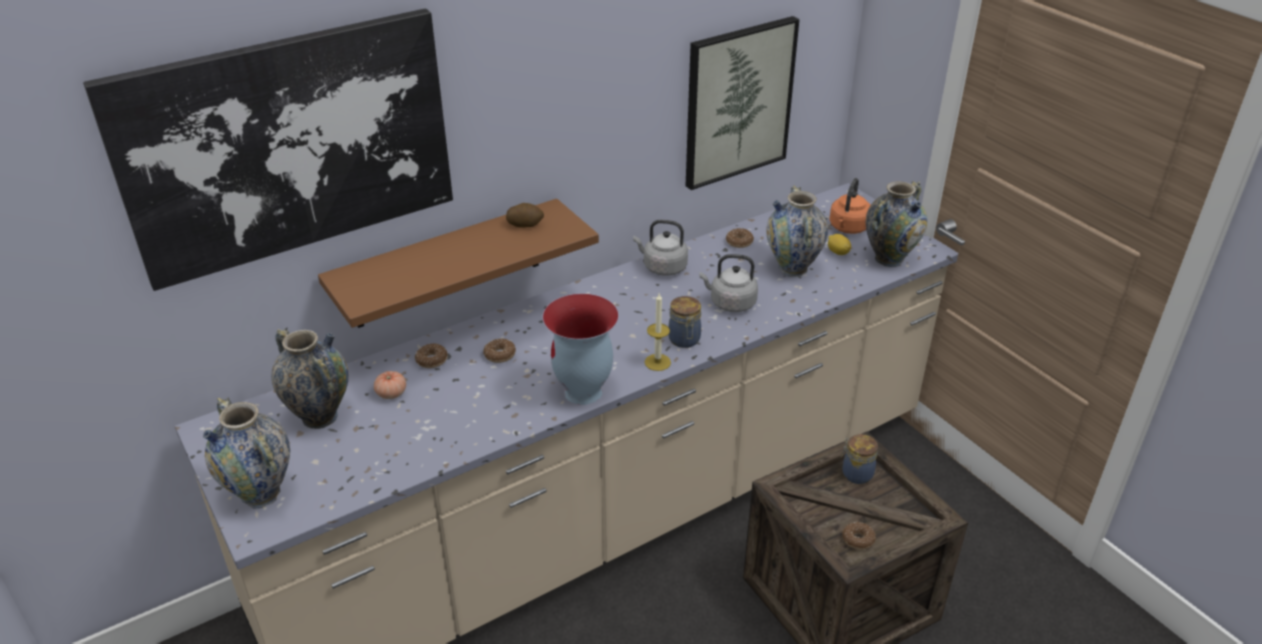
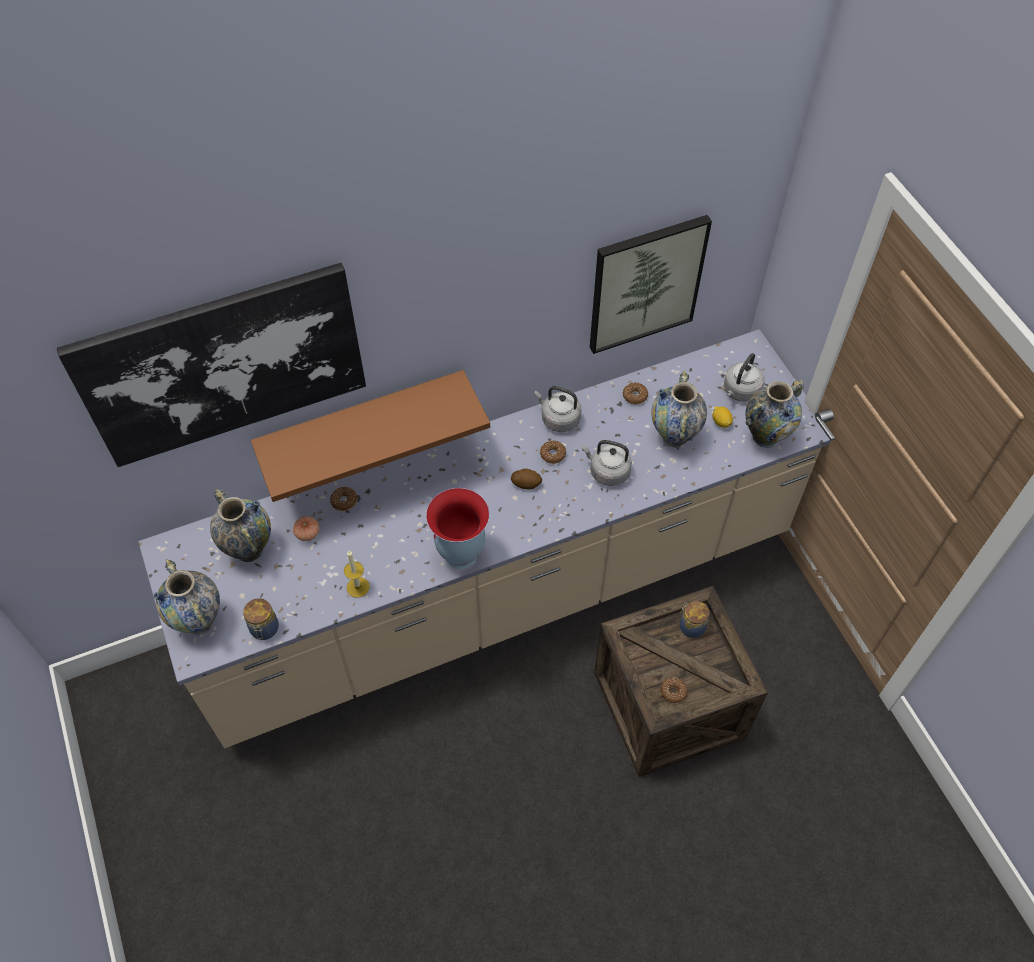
camera: 10 degrees right, 20 degrees up
donut [483,338,516,363] -> donut moved to [540,441,566,464]
potato [506,203,544,228] -> potato moved to [511,469,542,490]
candle [645,293,671,371] -> candle moved to [344,551,370,597]
jar [669,296,701,348] -> jar moved to [243,598,279,640]
orange kettle [829,178,870,234] -> grey kettle [724,353,764,402]

